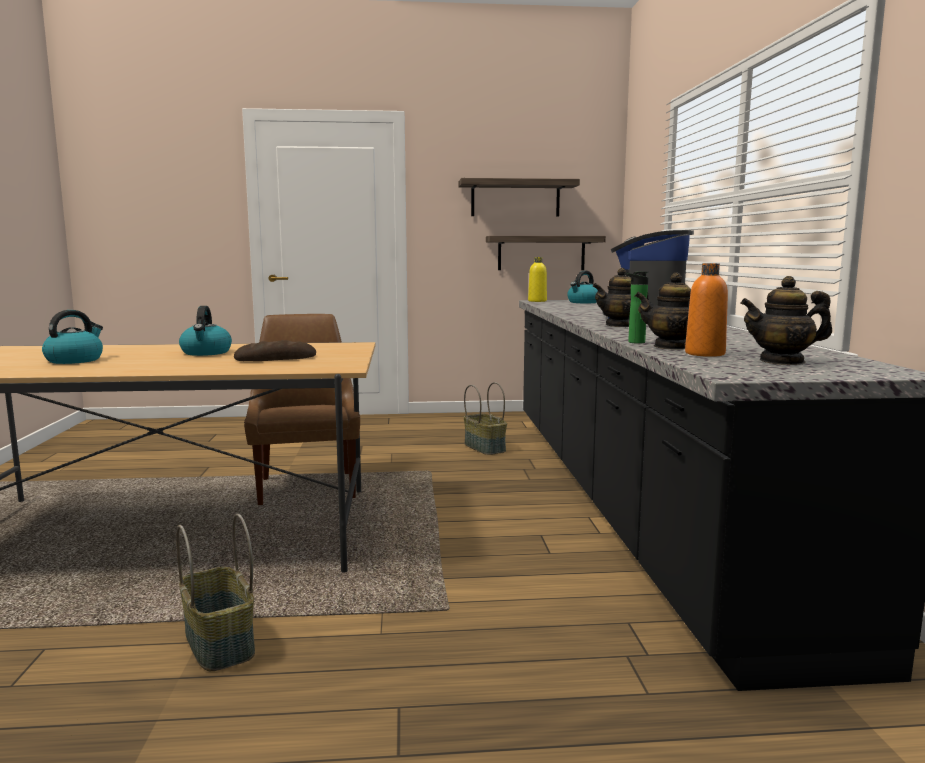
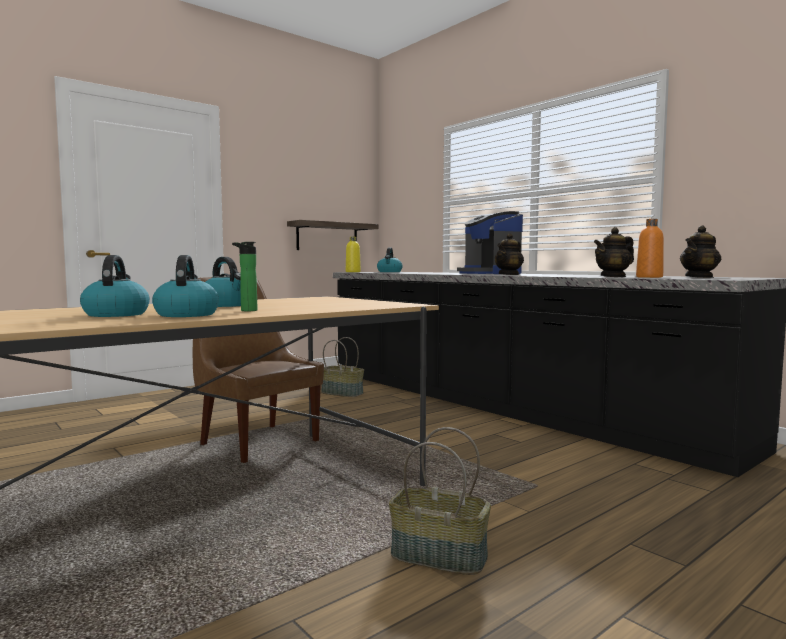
camera: 35 degrees left, 5 degrees down
bread [234,340,316,361] -> none
shelf [459,178,580,217] -> none
bottle [624,271,649,344] -> bottle moved to [232,242,257,311]
none -> kettle [152,255,219,317]

